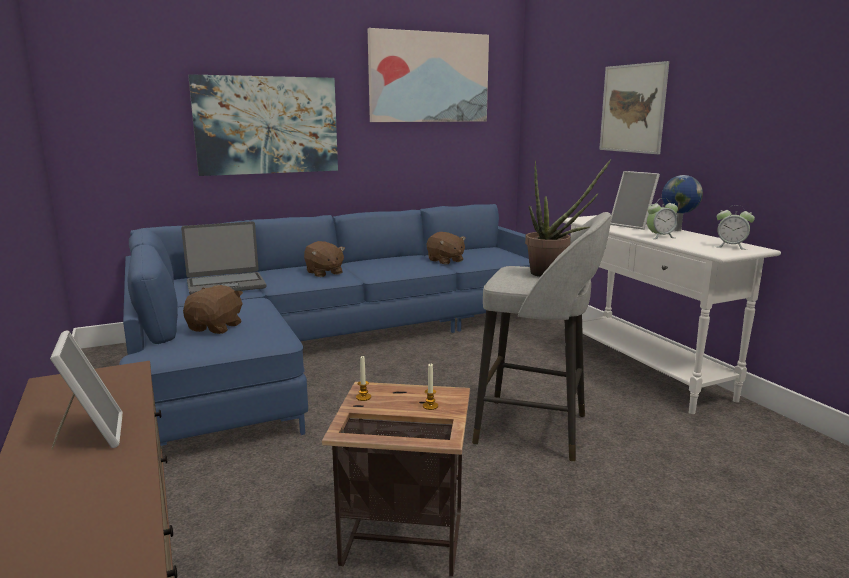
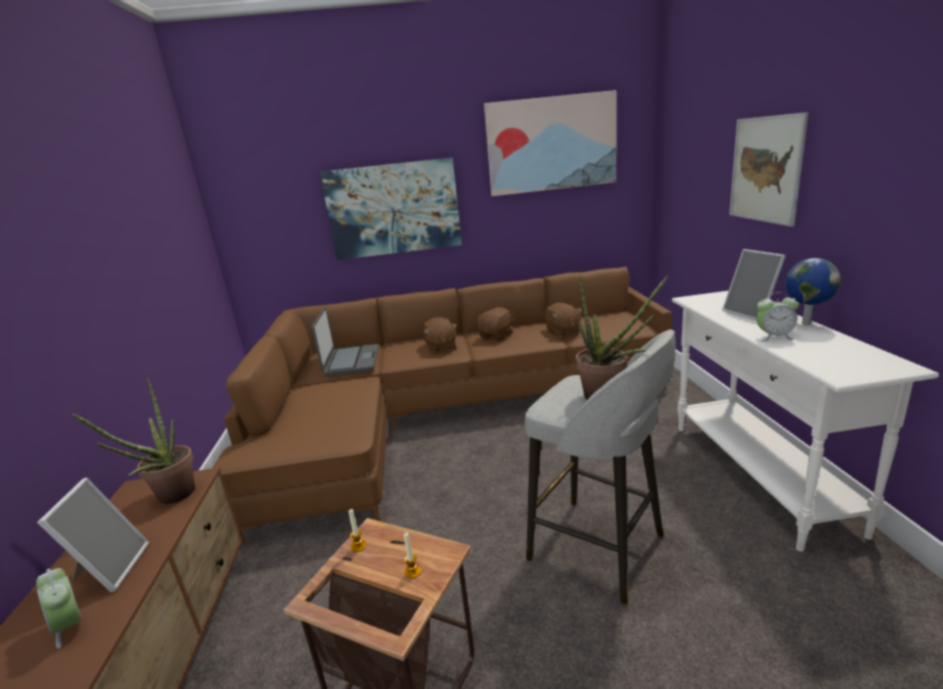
camera: 20 degrees right, 5 degrees up
blue sofa [119,204,530,446] -> brown sofa [213,267,672,545]
laptop [181,221,266,295] -> laptop turned 90 degrees counterclockwise [312,307,379,376]
brown plush toy [183,285,243,334] -> brown plush toy moved to [477,307,514,340]
alarm clock [716,205,755,250] -> alarm clock moved to [36,568,81,649]
none -> potted plant [72,378,195,504]

